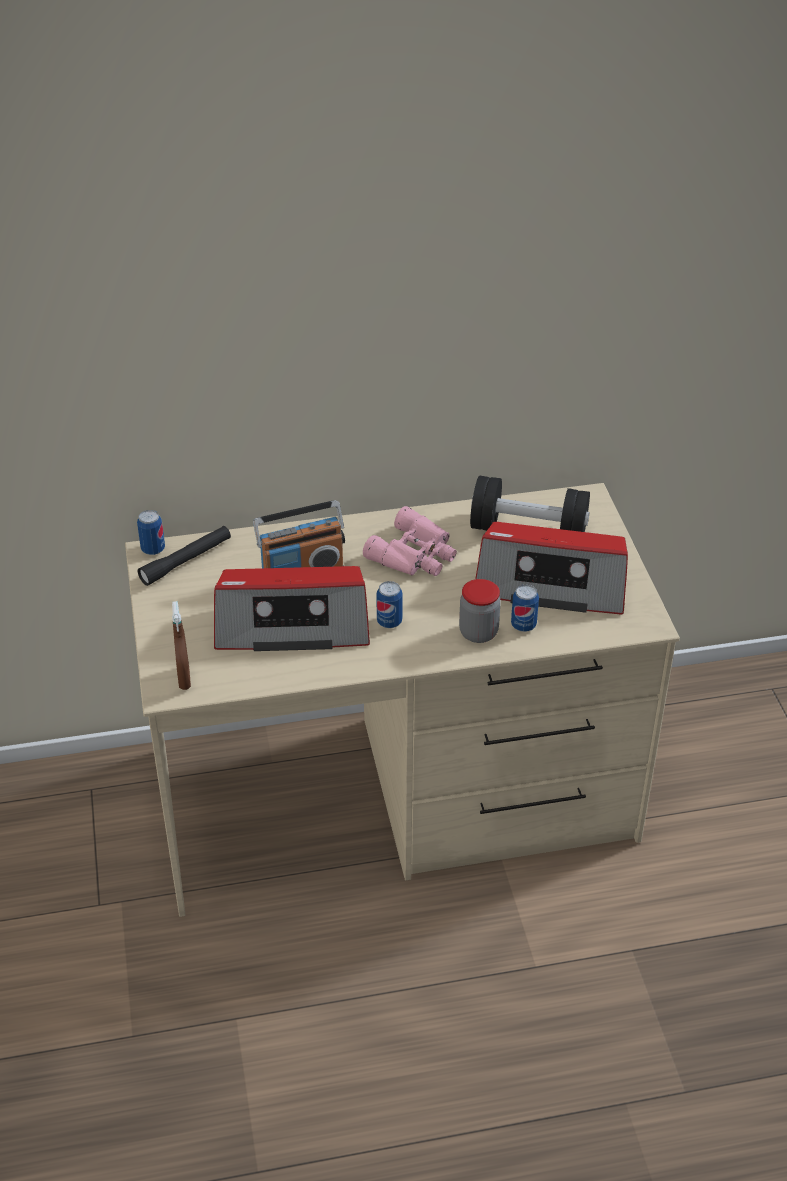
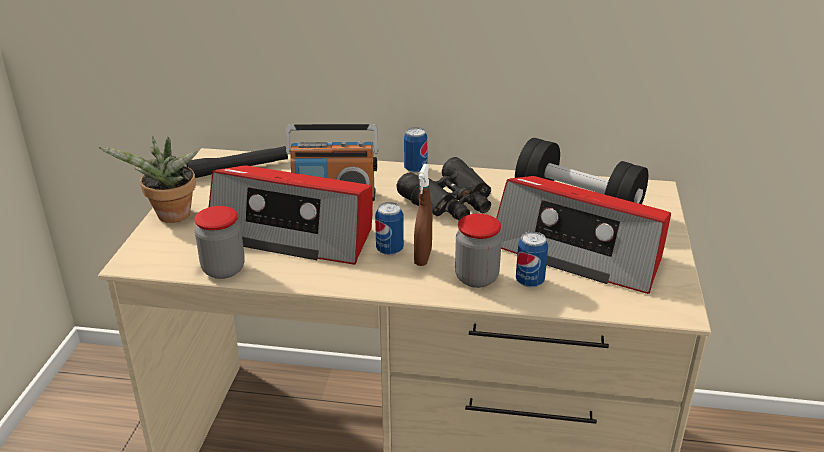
camera: 20 degrees right, 10 degrees down
can [137,510,165,555] -> can moved to [404,127,428,173]
brown spray bottle [172,601,191,690] -> brown spray bottle moved to [414,164,432,266]
pink binoculars [363,506,457,576] -> black binoculars [397,157,491,221]
none -> potted plant [99,136,198,223]
none -> jar [194,206,245,279]

